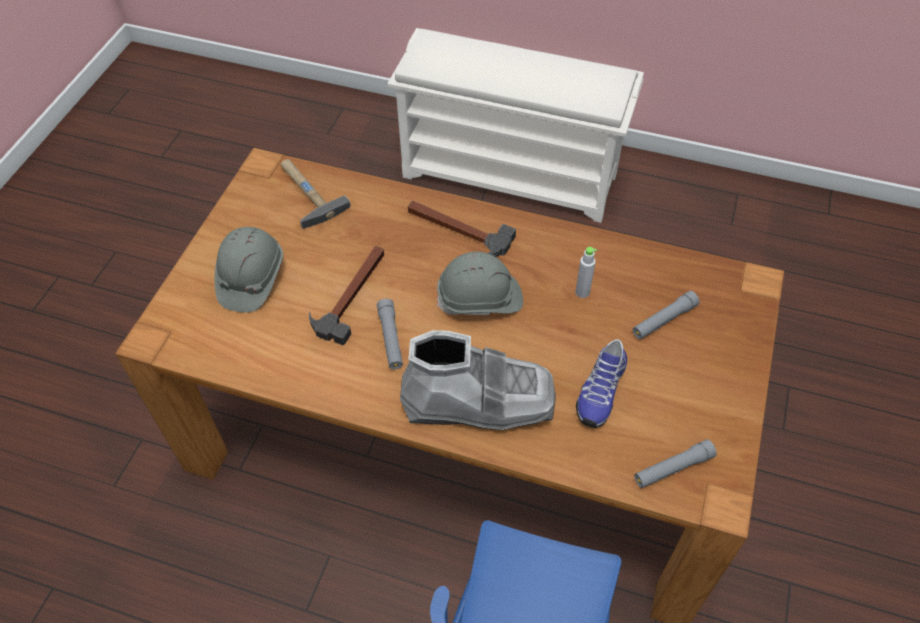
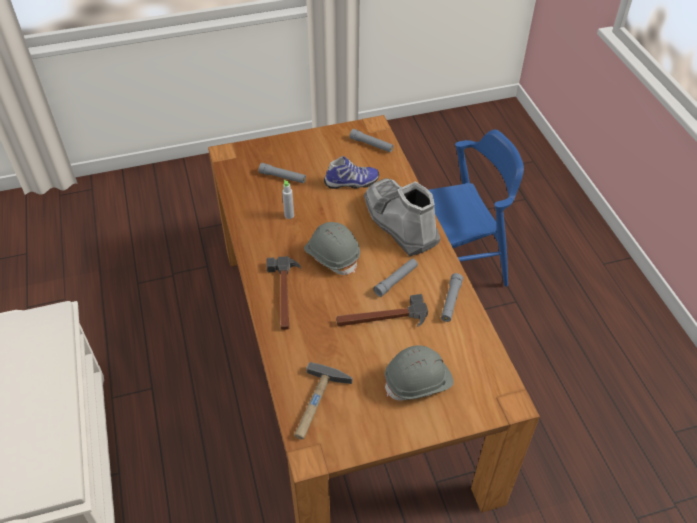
camera: 125 degrees left, 5 degrees down
none -> grey flashlight [441,273,463,322]

